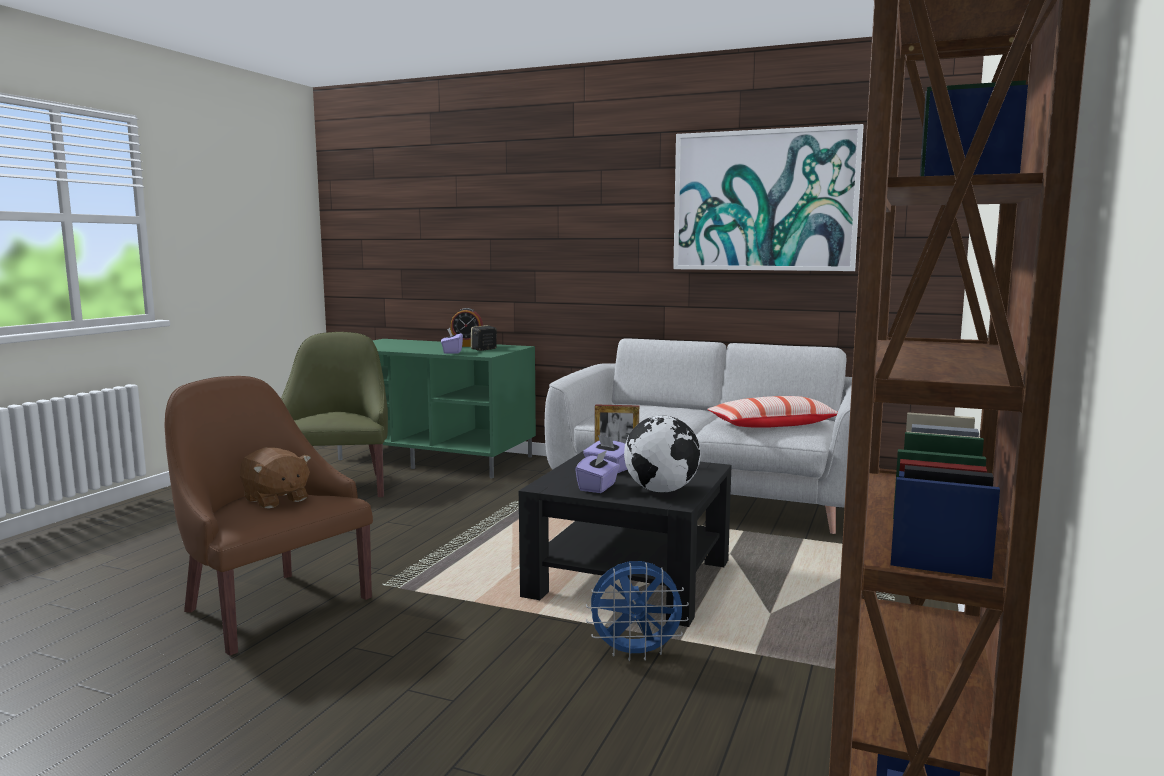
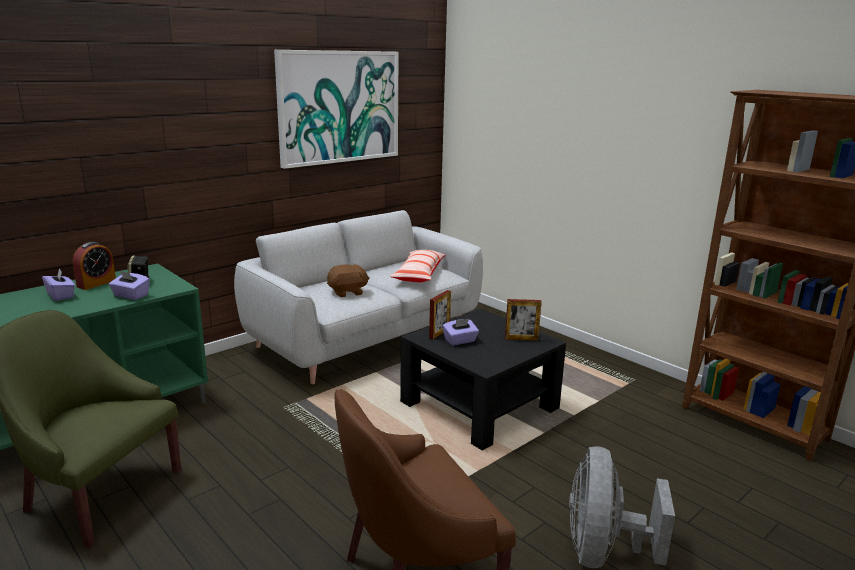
camera: 65 degrees left, 10 degrees up
brown plush toy [240,447,311,509] -> brown plush toy moved to [327,264,370,297]
purple tissue box [575,450,620,493] -> purple tissue box moved to [42,269,75,301]
blue fan [586,561,689,661] -> none
globe [624,416,701,493] -> picture frame [505,299,542,341]
none -> grey fan [569,447,675,568]

